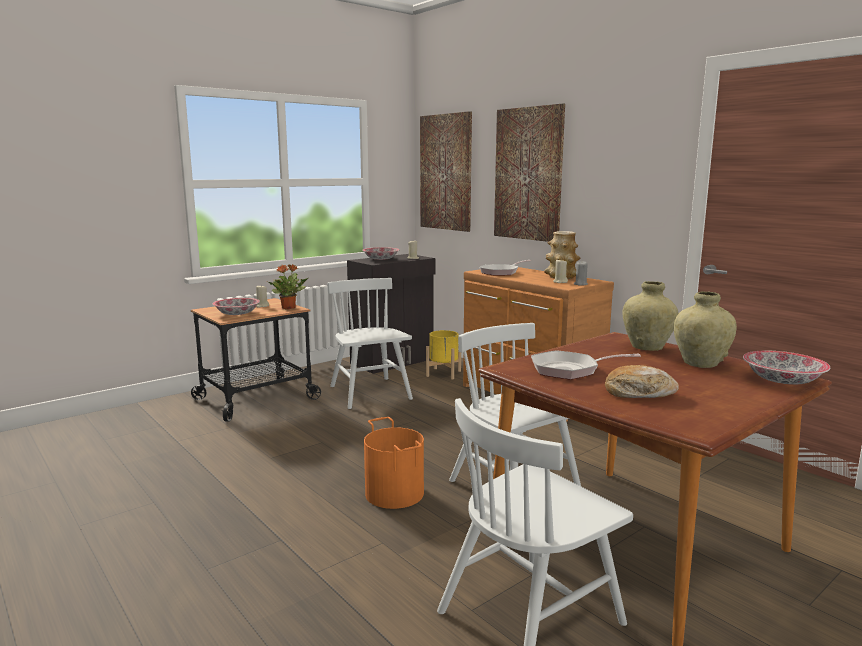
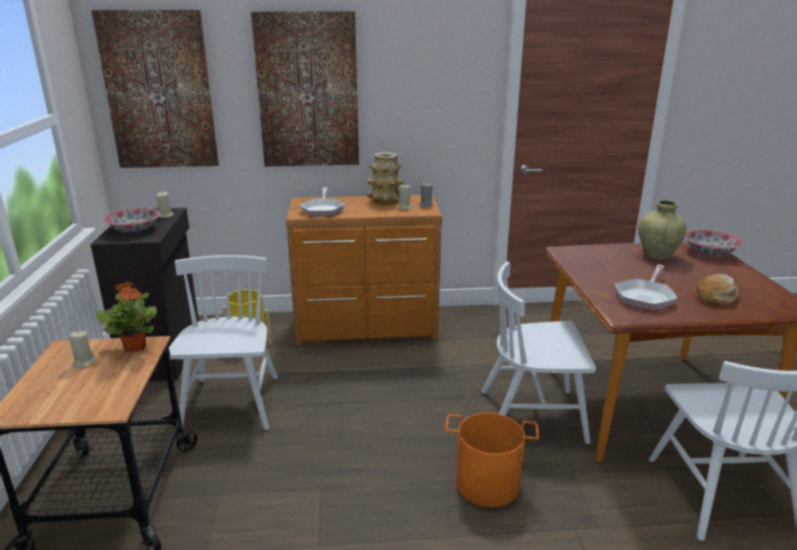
camera: 55 degrees left, 10 degrees up
bowl [213,298,260,315] -> none
white chair [327,278,413,409] -> white chair turned 75 degrees clockwise [169,255,278,430]
beige vase [623,281,678,351] -> none

